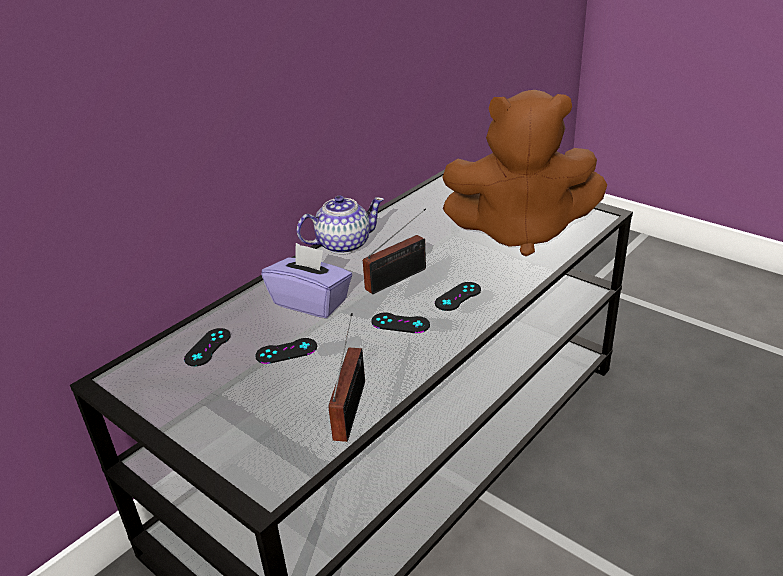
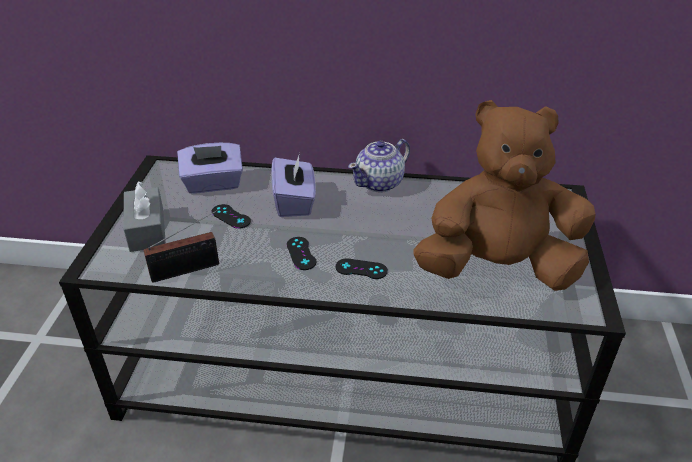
camera: 55 degrees right, 5 degrees up
black game controller [184,328,231,366] -> purple tissue box [177,143,243,194]
teapot [297,195,384,254] -> teapot turned 105 degrees clockwise [348,139,410,193]
radio [363,209,426,294] -> none
brown plush toy [442,90,607,256] -> brown plush toy turned 120 degrees clockwise [414,100,595,291]
none -> grey tissue box [124,181,166,252]

